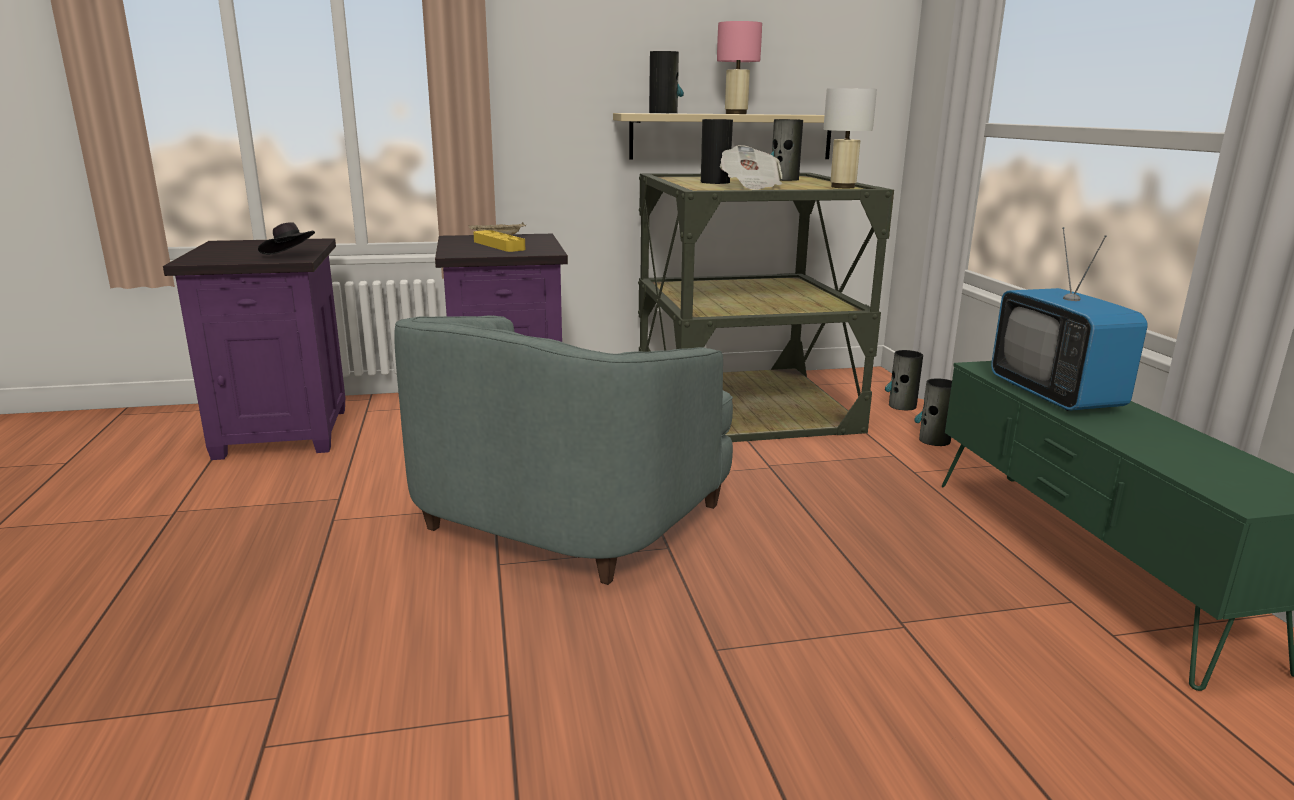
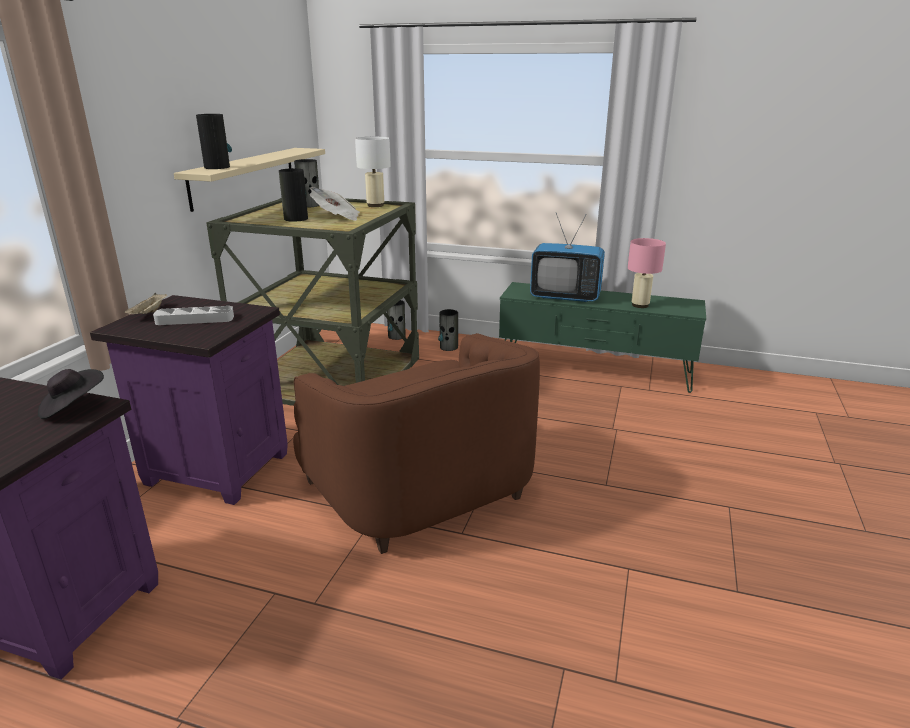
camera: 60 degrees left, 5 degrees up
grey armchair [394,315,733,585] -> brown armchair [293,333,540,554]
yellow tray [473,230,526,252] -> grey tray [153,306,234,325]
pink table lamp [717,21,762,114] -> pink table lamp moved to [628,238,666,308]

